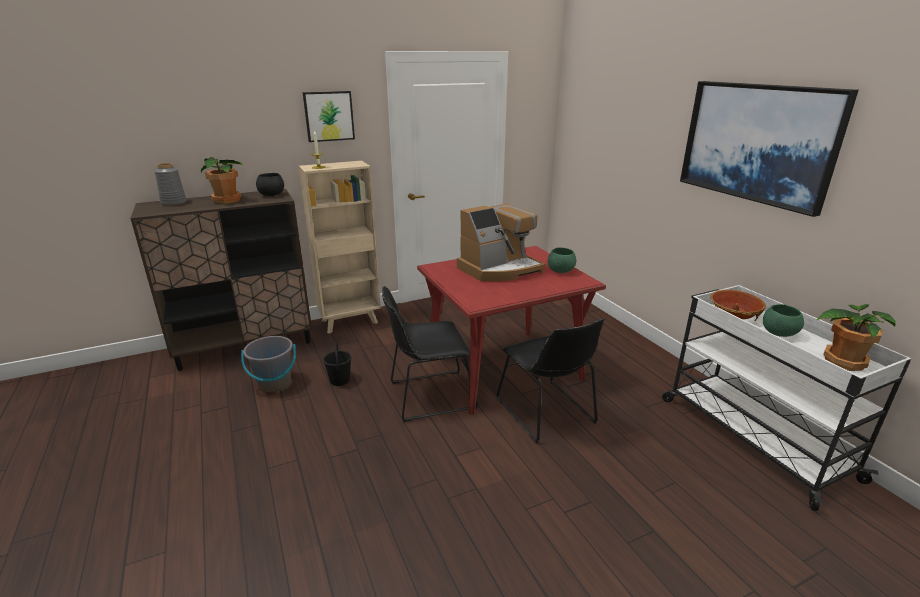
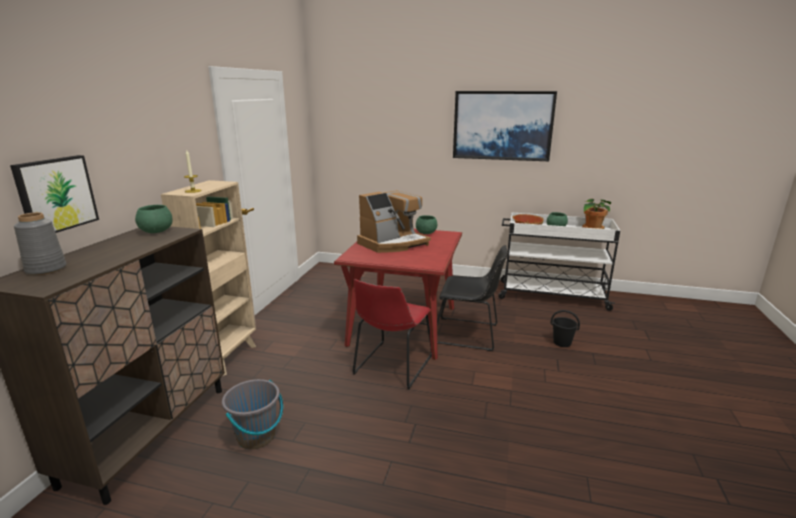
camera: 50 degrees left, 5 degrees down
potted plant [201,157,244,204] -> none
black bowl [256,173,284,196] -> green bowl [135,205,173,233]
picture [303,91,355,142] -> picture moved to [10,155,99,233]
black bucket [323,342,351,386] -> black bucket moved to [550,310,580,347]
black chair [382,286,479,422] -> red chair [352,279,432,389]
coffee machine [457,203,546,281] -> coffee machine turned 45 degrees clockwise [357,190,431,253]

